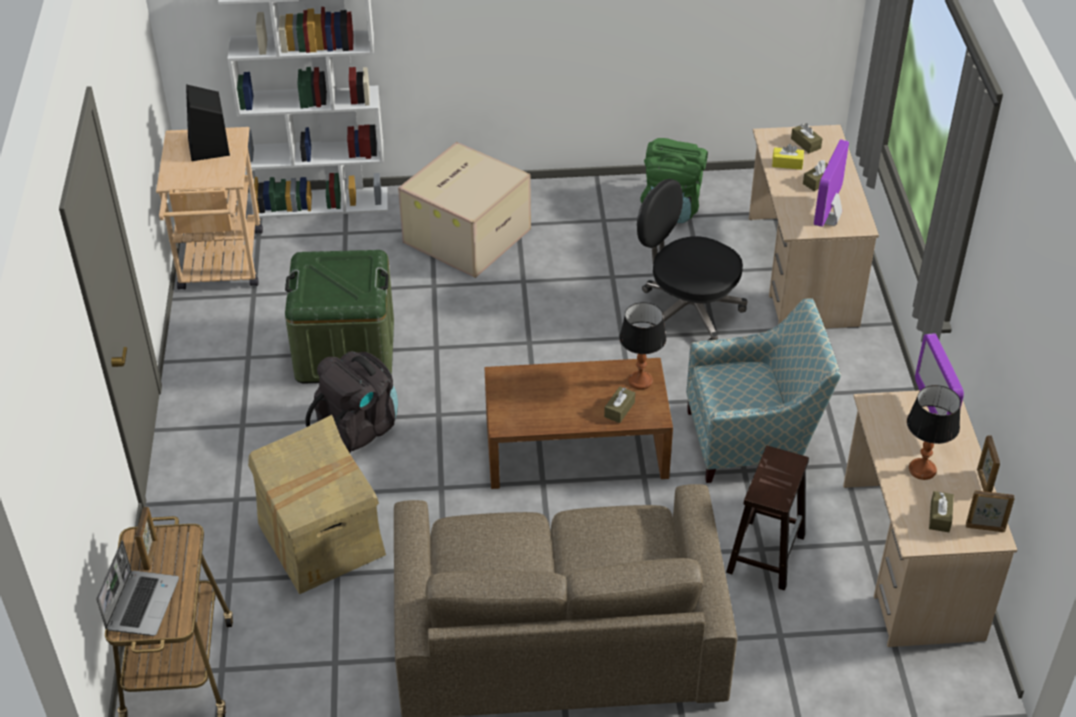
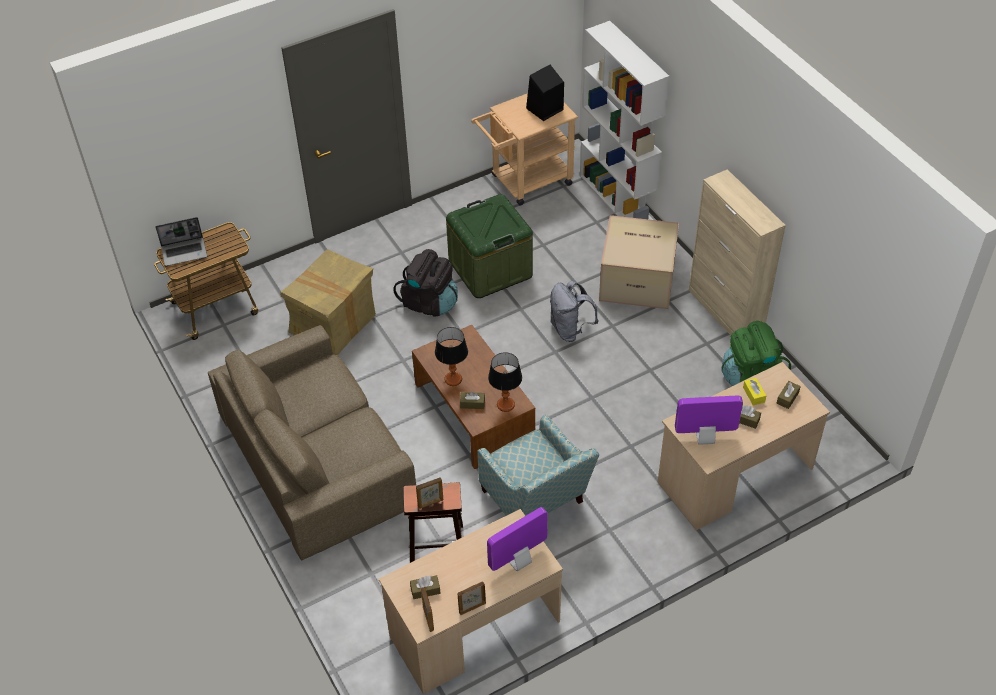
camera: 65 degrees right, 5 degrees up
picture frame [135,507,158,570] -> picture frame moved to [416,477,443,509]
black office chair [637,179,748,341] -> none
table lamp [907,385,961,480] -> table lamp moved to [435,327,468,386]
none -> grey backpack [550,281,598,342]
none -> beige cabinet [689,169,786,335]

